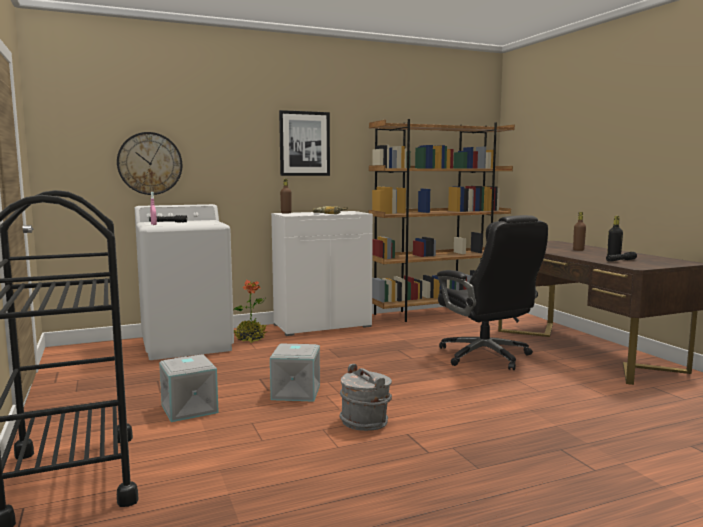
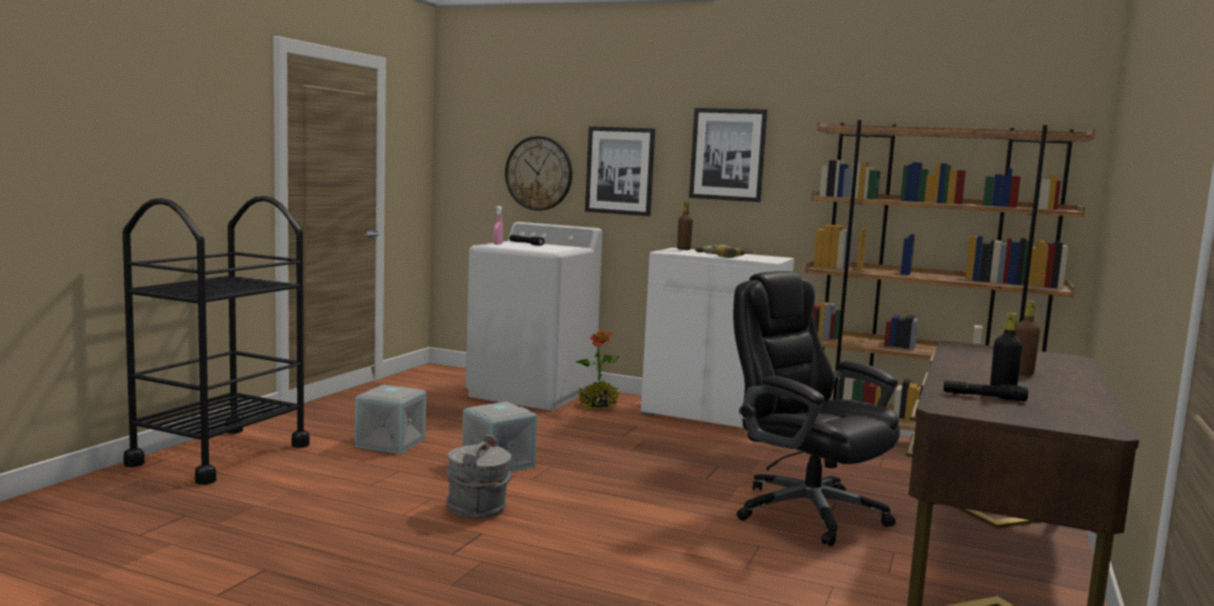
camera: 45 degrees right, 0 degrees up
black office chair [437,215,548,370] -> black office chair turned 120 degrees clockwise [733,271,900,546]
none -> picture [585,126,655,216]

